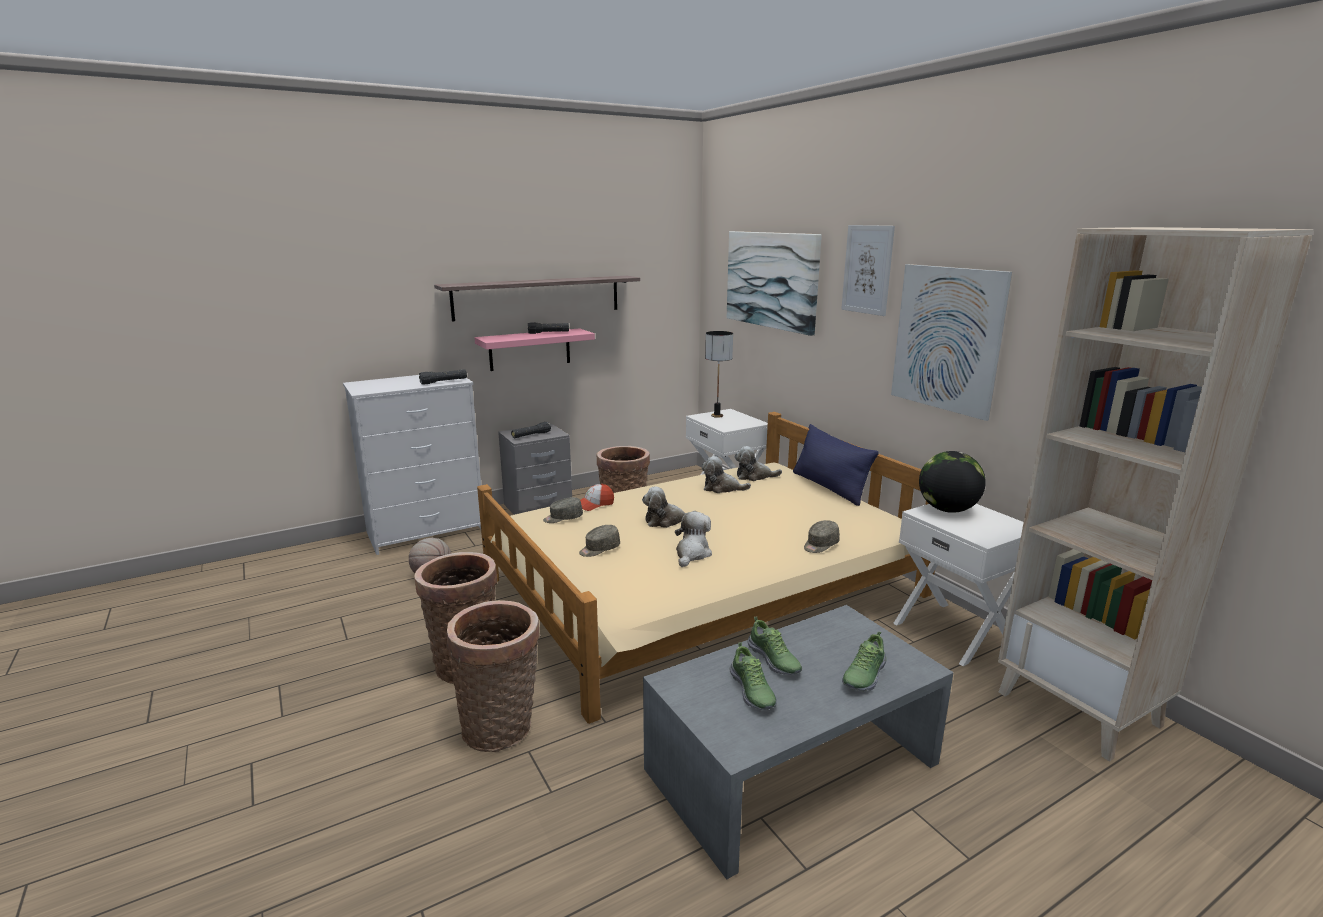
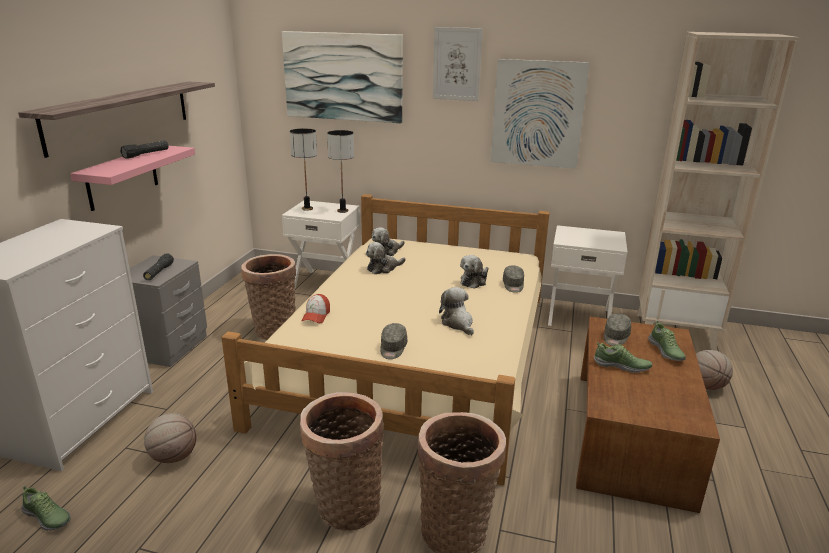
camera: 45 degrees left, 5 degrees up
black flashlight [419,369,467,385] -> none
grey cap [543,497,583,523] -> grey cap moved to [604,313,631,346]
plush toy [642,487,697,528] -> plush toy moved to [460,255,489,289]
grey coffee table [643,605,953,879] -> brown coffee table [576,317,720,513]
shoe [730,642,777,710] -> shoe moved to [21,486,71,531]
blue pillow [793,424,879,506] -> none
globe [919,451,986,513] -> none
none -> table lamp [327,130,354,213]
none -> basketball [696,350,733,390]

